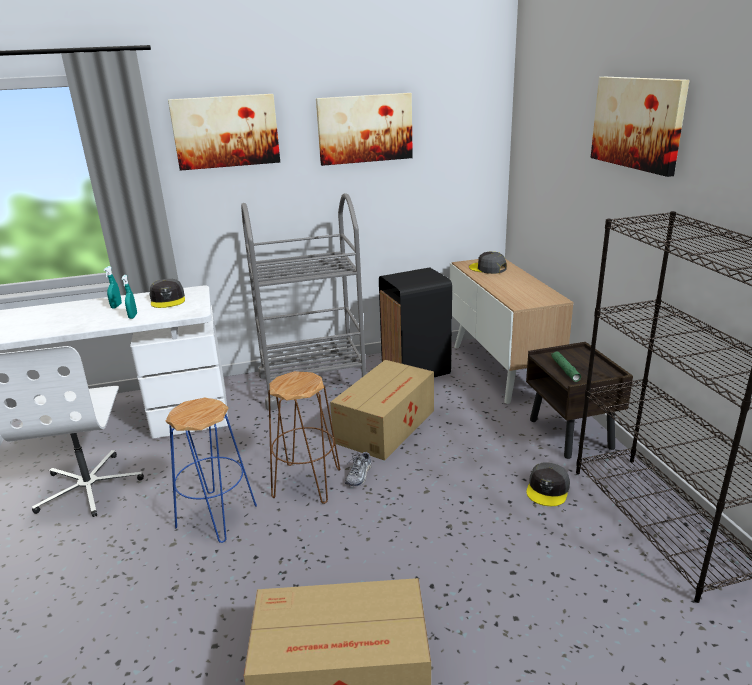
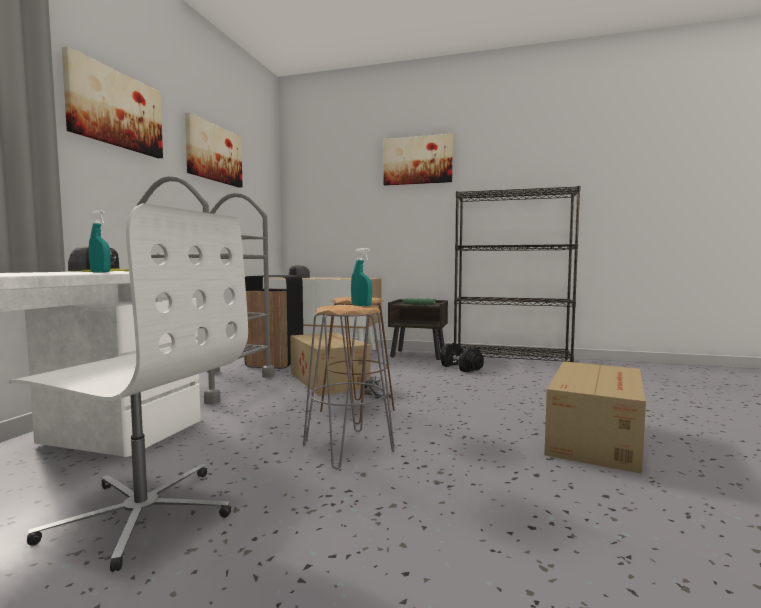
camera: 60 degrees left, 20 degrees down
turquoise spray bottle [104,266,122,308] -> turquoise spray bottle moved to [351,248,372,306]
blue stool [165,398,257,543] -> grey stool [303,305,395,469]
grey cap [526,462,570,506] -> black dumbbell [440,343,484,372]

